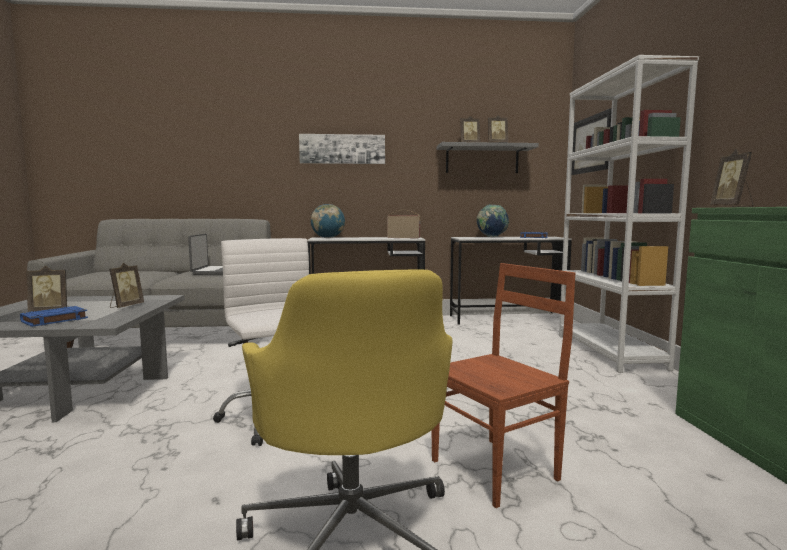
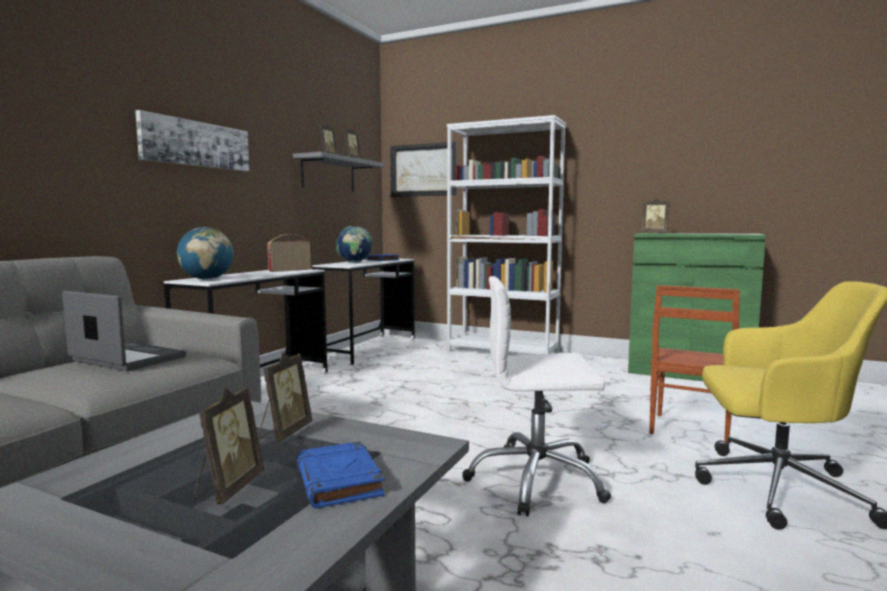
camera: 60 degrees left, 0 degrees up
picture frame [109,263,144,308] -> picture frame turned 60 degrees clockwise [258,352,312,442]
brown chair [432,263,576,508] -> brown chair turned 150 degrees counterclockwise [649,285,740,444]

